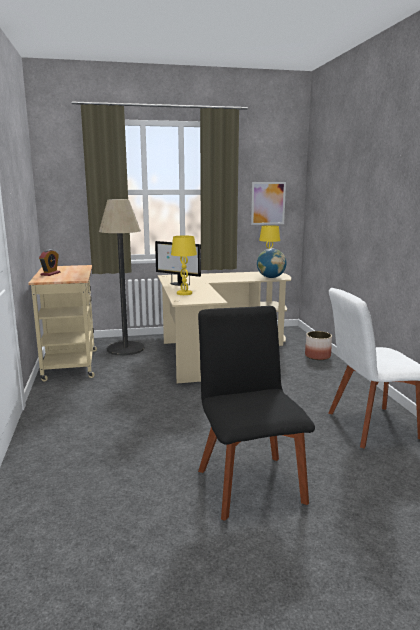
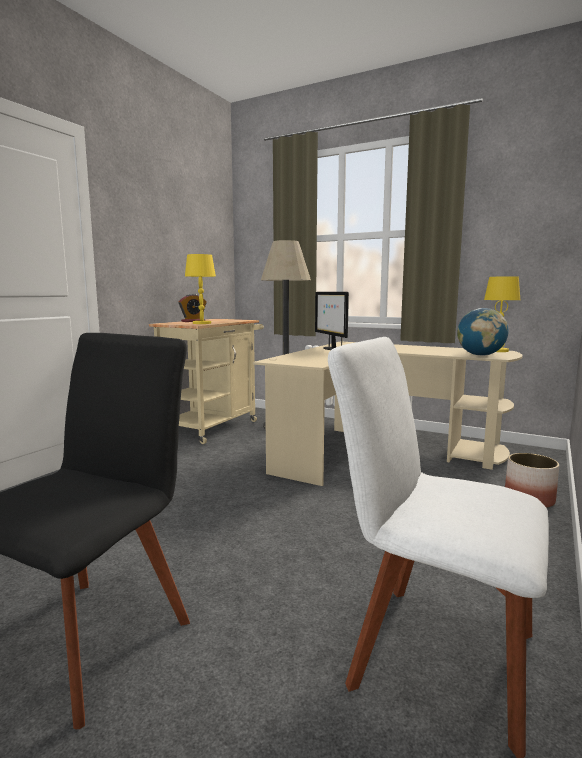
camera: 40 degrees right, 5 degrees down
yellow table lamp [171,236,197,295] -> yellow table lamp moved to [185,254,216,324]
picture [251,182,286,225] -> none

